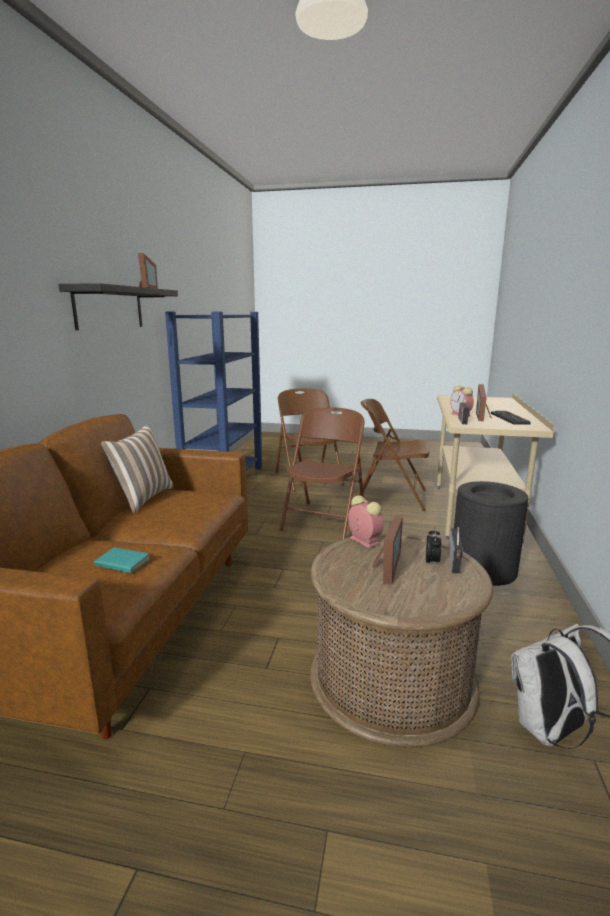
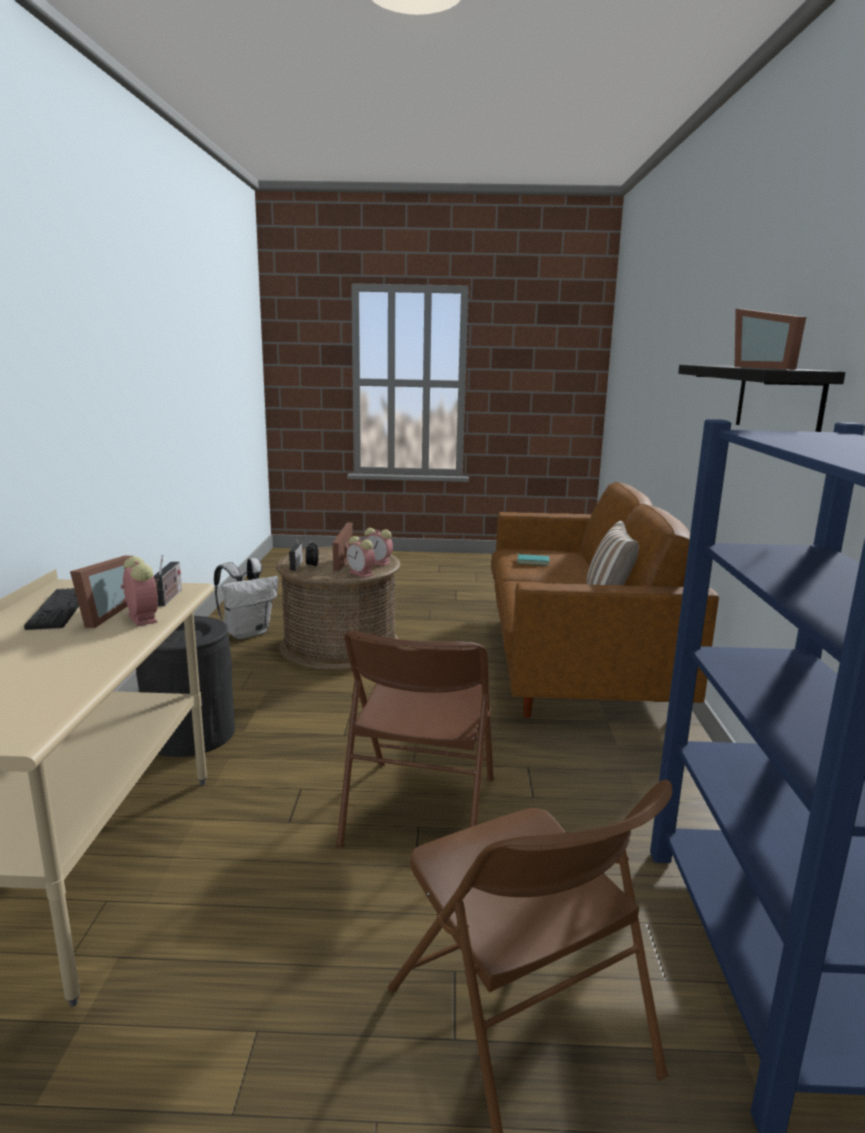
camera: 170 degrees right, 0 degrees up
brown chair [356,399,429,511] -> none
none -> alarm clock [364,528,393,566]

